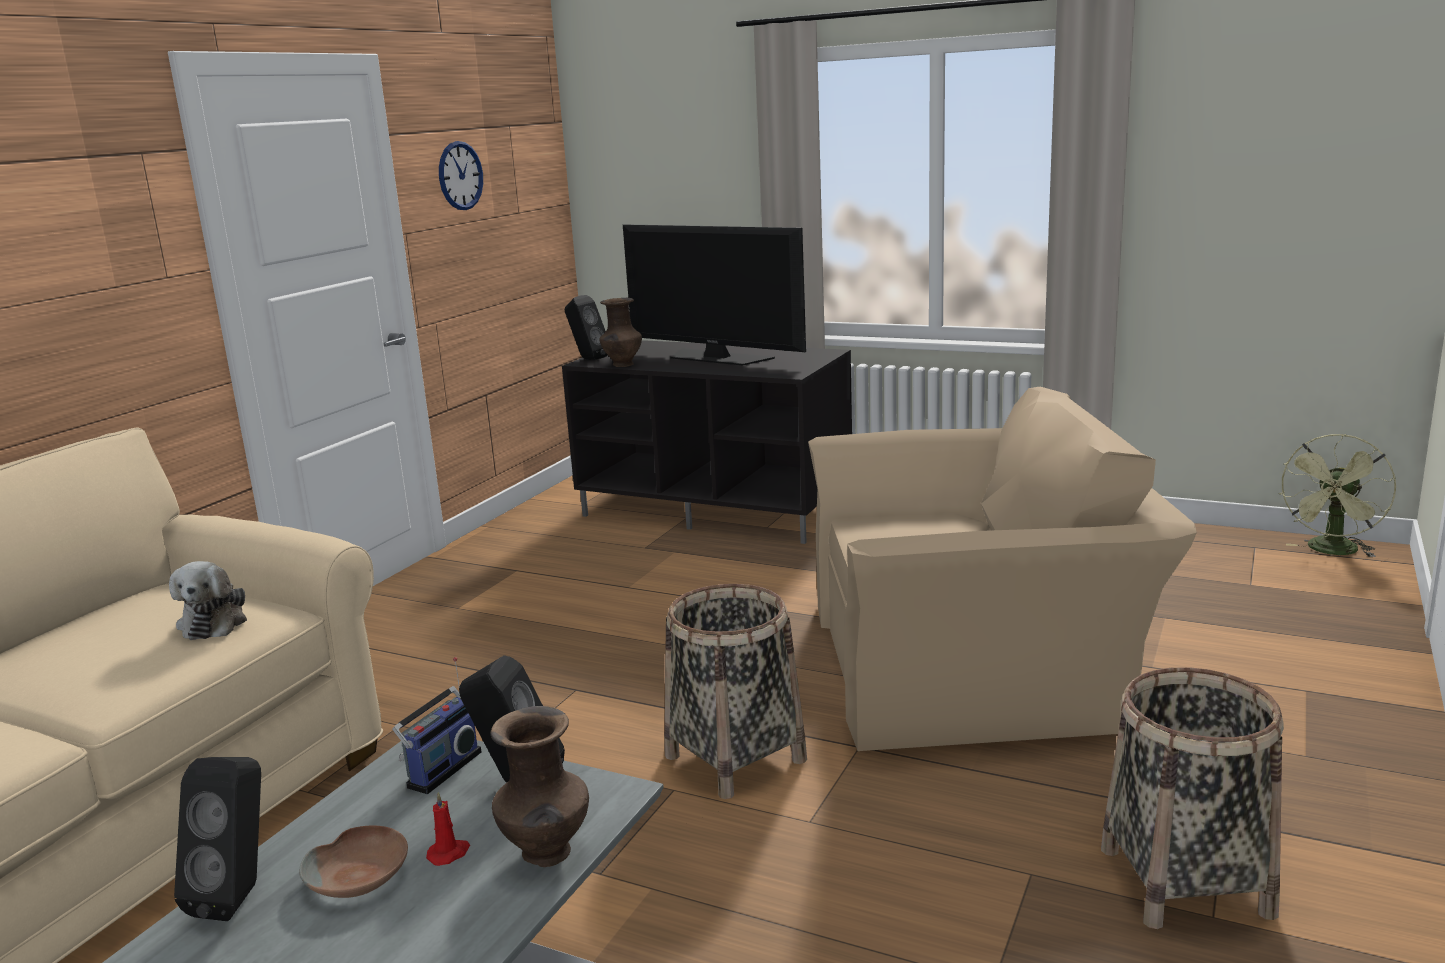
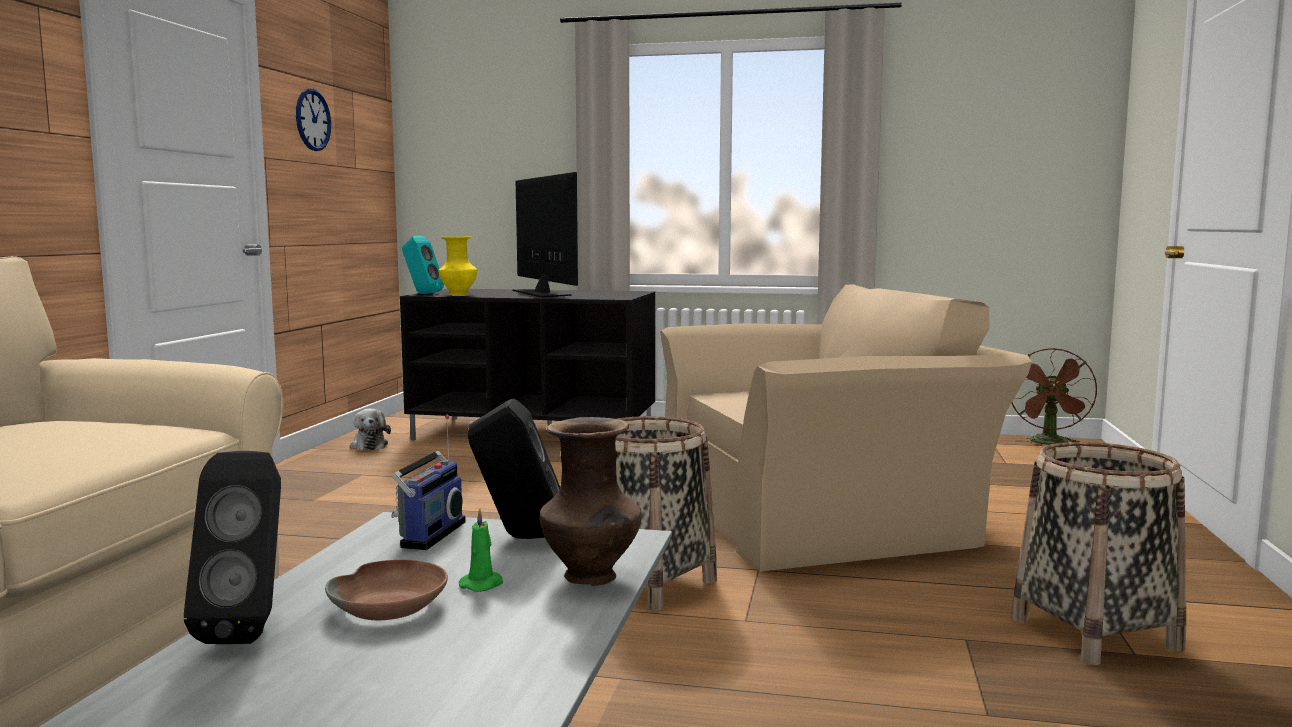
camera: 15 degrees left, 10 degrees down
plush toy [169,561,247,640] -> plush toy moved to [350,409,391,451]
red candle [426,792,470,866] -> green candle [459,509,503,592]
black speaker [565,295,608,360] -> turquoise speaker [402,236,444,294]
brown vase [599,298,642,367] -> yellow vase [438,236,477,296]
television [623,224,806,366] -> television turned 135 degrees counterclockwise [512,172,578,298]
green fan [1279,434,1396,557] -> brown fan [1012,348,1097,445]

